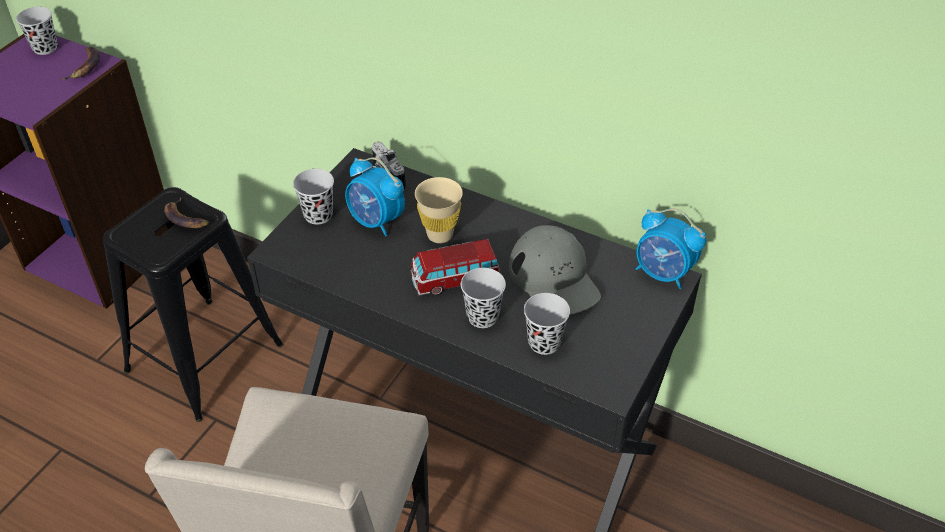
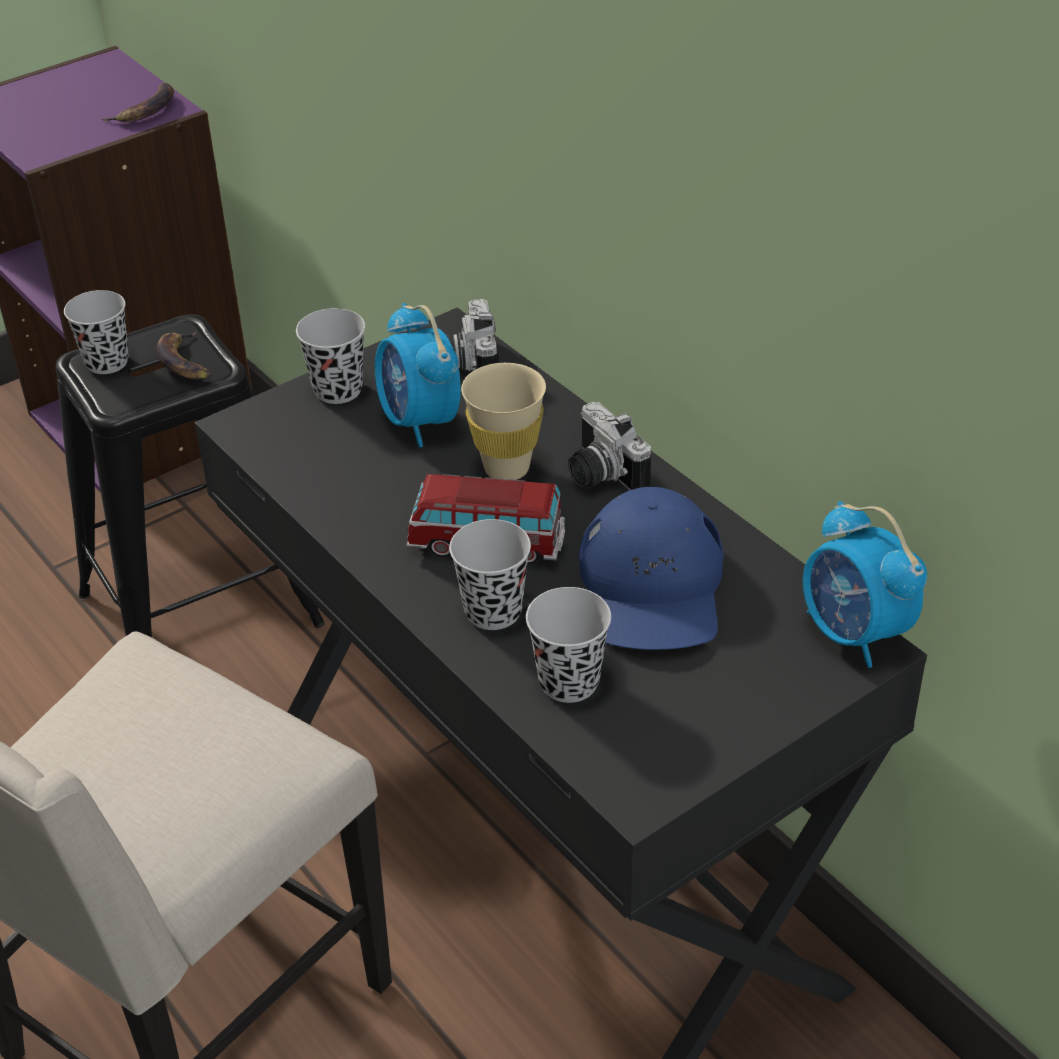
camera: 25 degrees right, 5 degrees down
black cup [16,7,57,55] -> black cup moved to [64,290,128,374]
grey cap [509,225,601,315] -> blue cap [579,487,724,650]
none -> camera [568,402,651,490]

